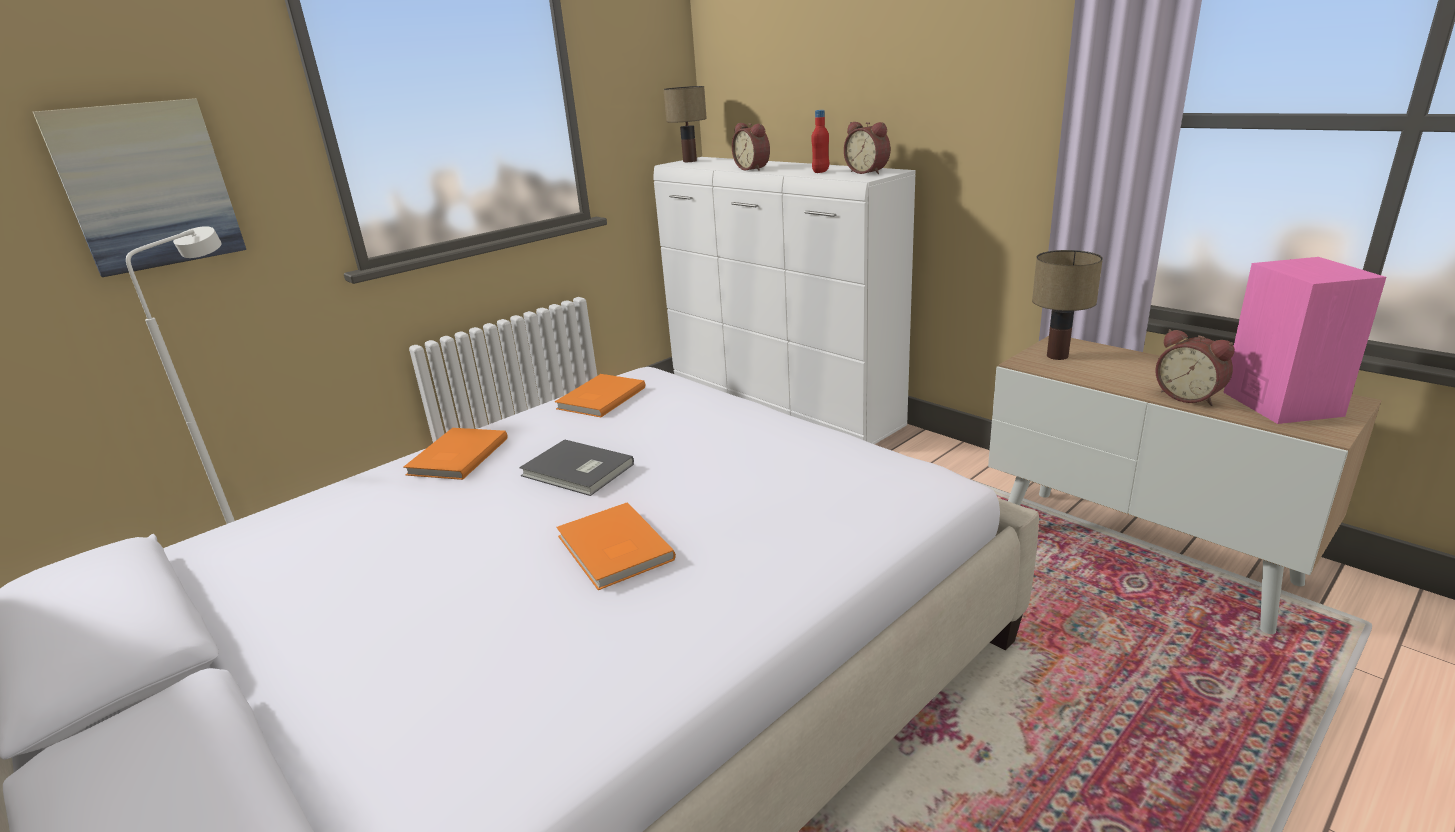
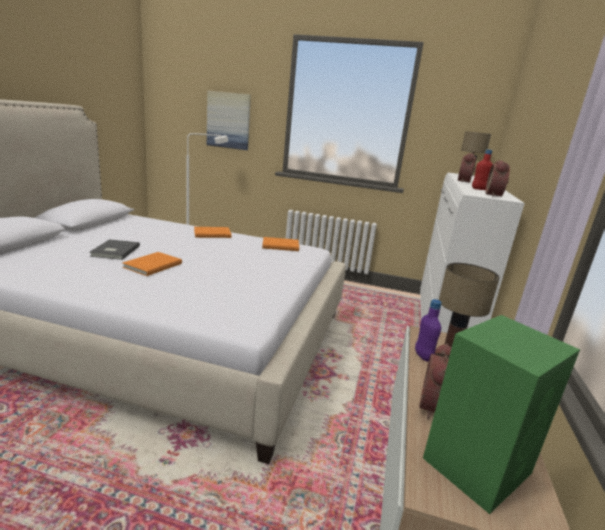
camera: 55 degrees right, 5 degrees down
grey book [519,439,634,496] -> grey book moved to [89,239,140,260]
pink speaker [1223,257,1386,424] -> green speaker [423,315,580,514]
none -> purple bottle [415,299,442,362]

